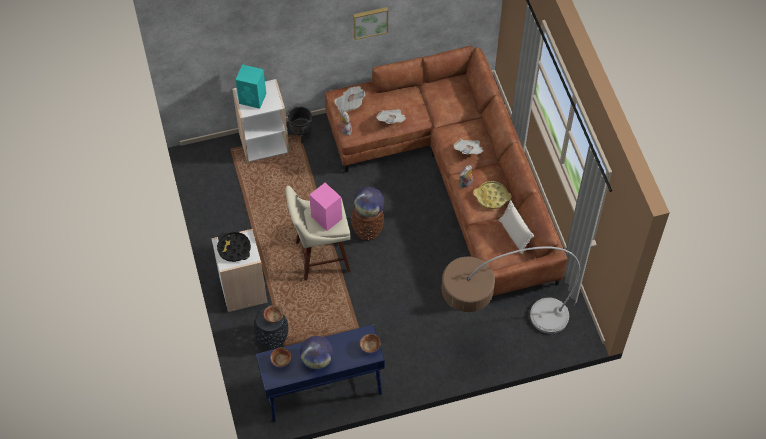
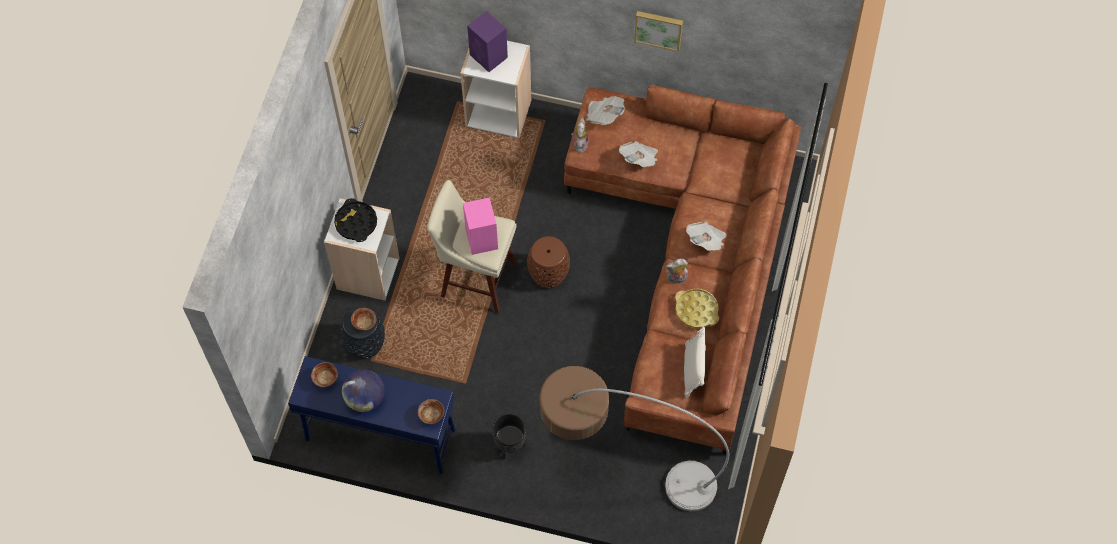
camera: 30 degrees right, 5 degrees up
turquoise speaker [236,64,266,109] -> purple speaker [467,11,508,72]
black planter [288,107,312,144] -> black planter moved to [492,413,526,459]
globe [354,187,384,217] -> none

